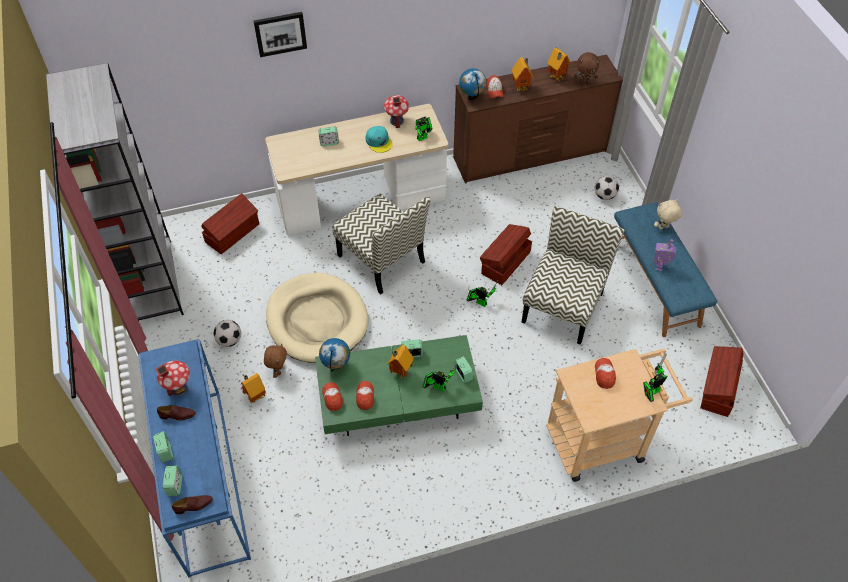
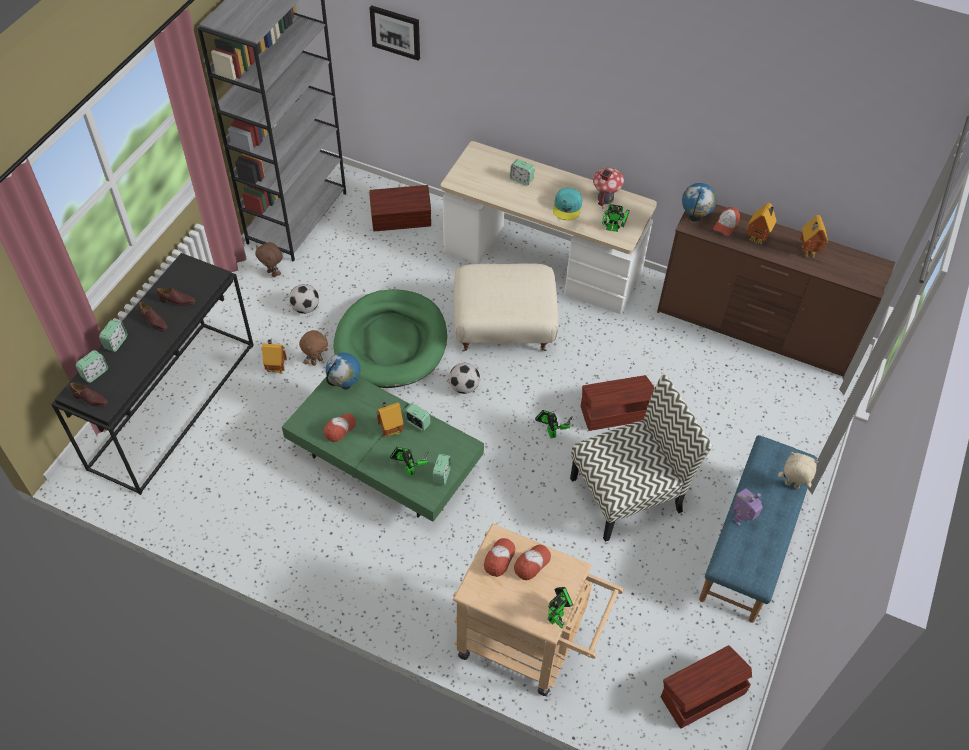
camera: 40 degrees right, 0 degrees up
blue console table [138,339,251,577] -> black console table [51,253,254,495]
toy house [156,361,190,396] -> brown shoe [157,288,195,306]
picture [254,12,307,57] -> picture moved to [369,5,420,61]
beige dog bed [266,273,368,363] -> green dog bed [334,289,447,388]
cap [322,382,343,411] -> cap moved to [484,538,515,577]
chair [332,194,431,294] -> beige ottoman [454,263,559,352]
brown plush toy [574,52,600,84] -> brown plush toy moved to [255,242,283,277]
football [595,176,619,200] -> football moved to [449,363,480,394]
toy robot [643,353,667,402] -> toy robot turned 120 degrees clockwise [548,587,573,629]

